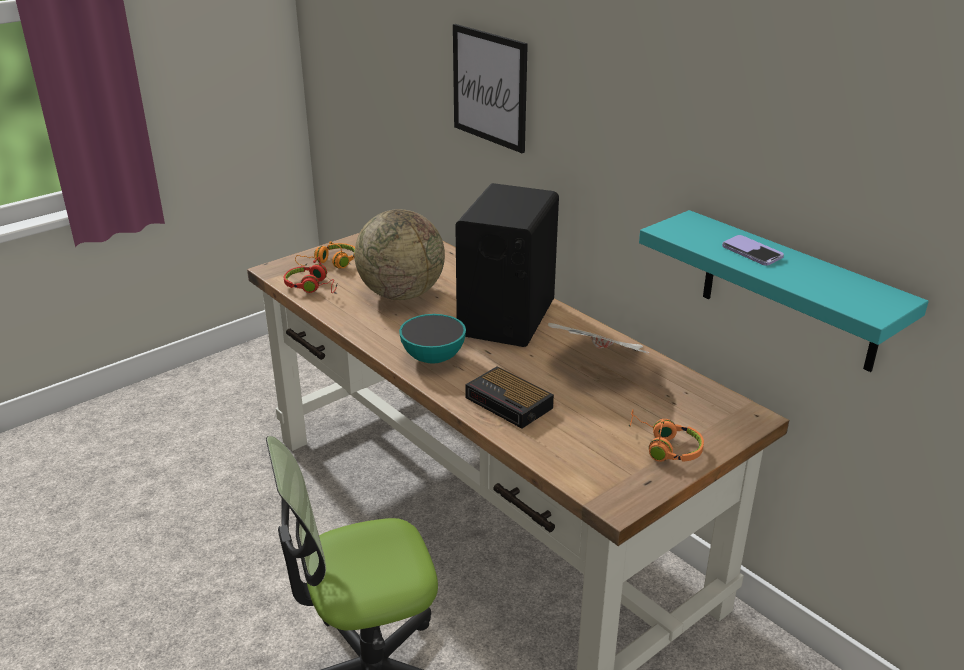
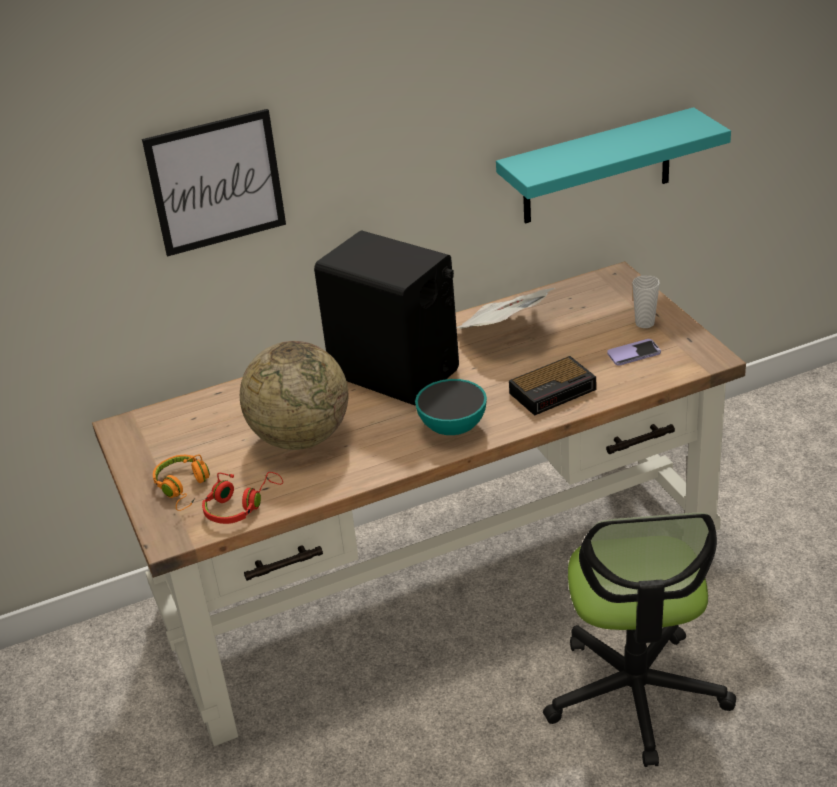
camera: 70 degrees left, 5 degrees up
orange headphones [629,409,704,462] -> cup [632,275,660,328]
phone [722,235,784,266] -> phone moved to [607,339,661,366]

